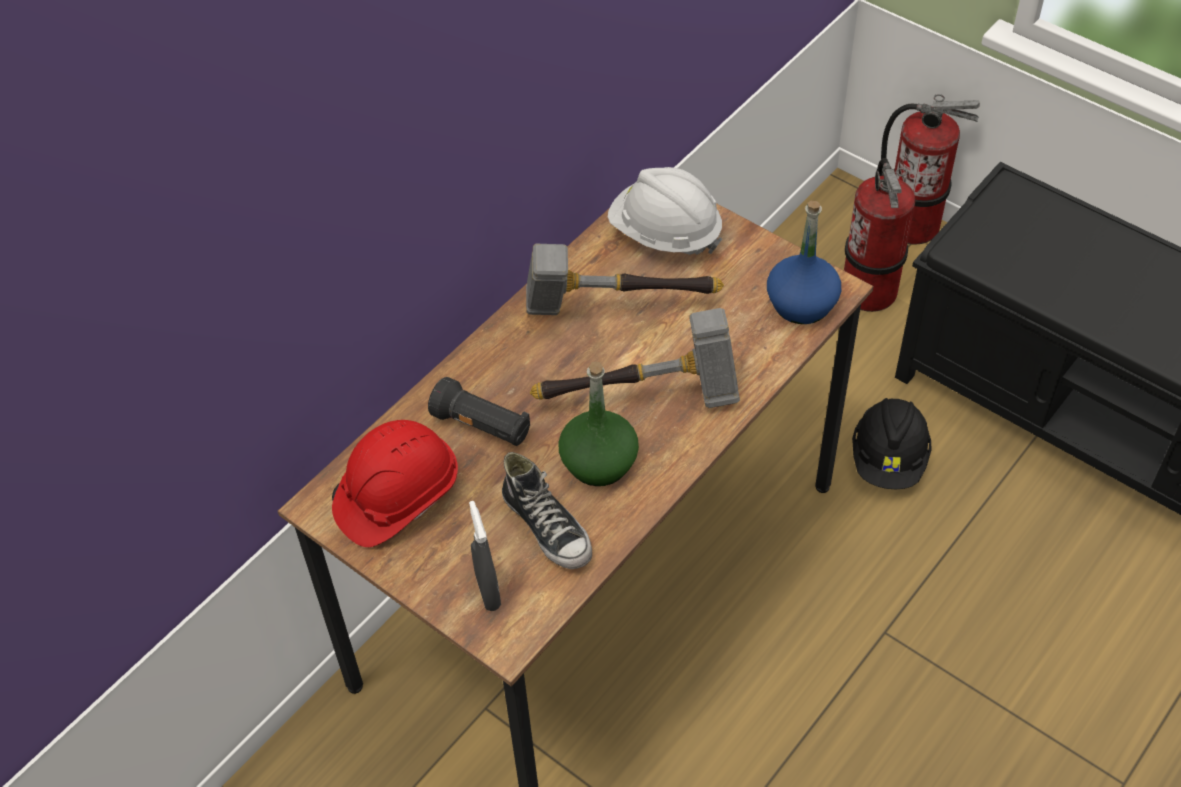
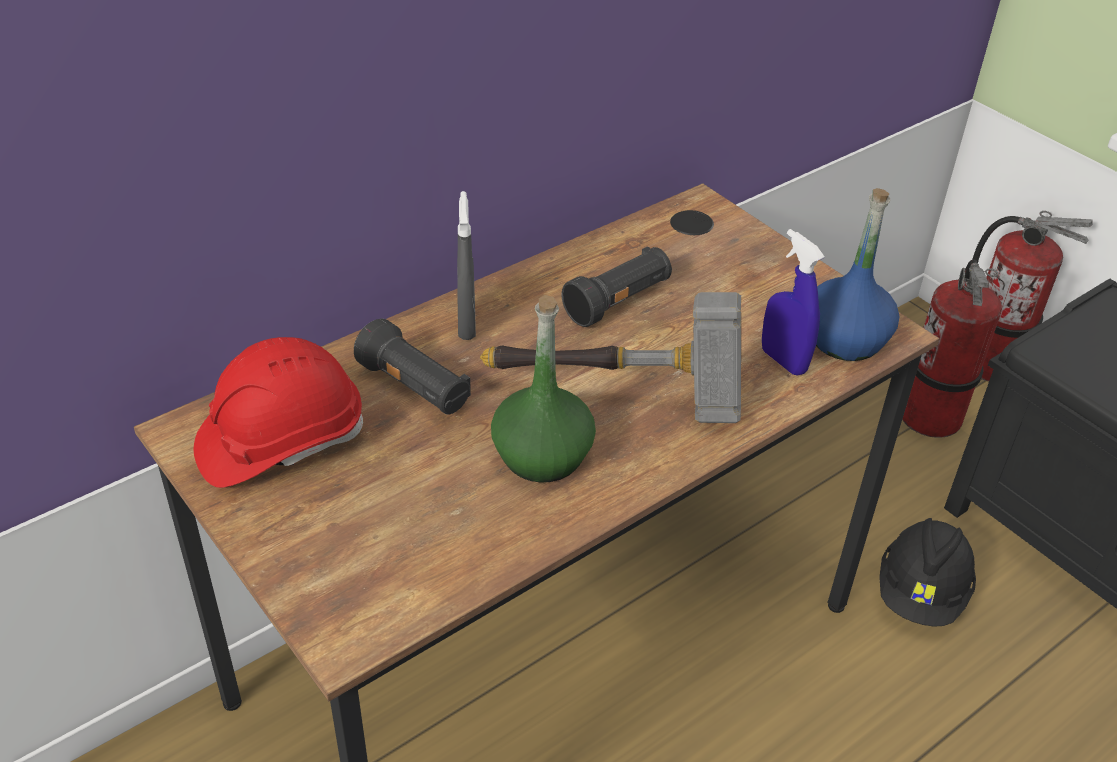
camera: 10 degrees right, 10 degrees down
grey spray bottle [469,501,501,611] -> grey spray bottle moved to [457,191,476,340]
shoe [502,452,592,569] -> none
hammer [526,244,724,315] -> black flashlight [561,247,672,327]
white hard hat [608,167,722,255] -> none
none -> blue spray bottle [762,229,824,376]

